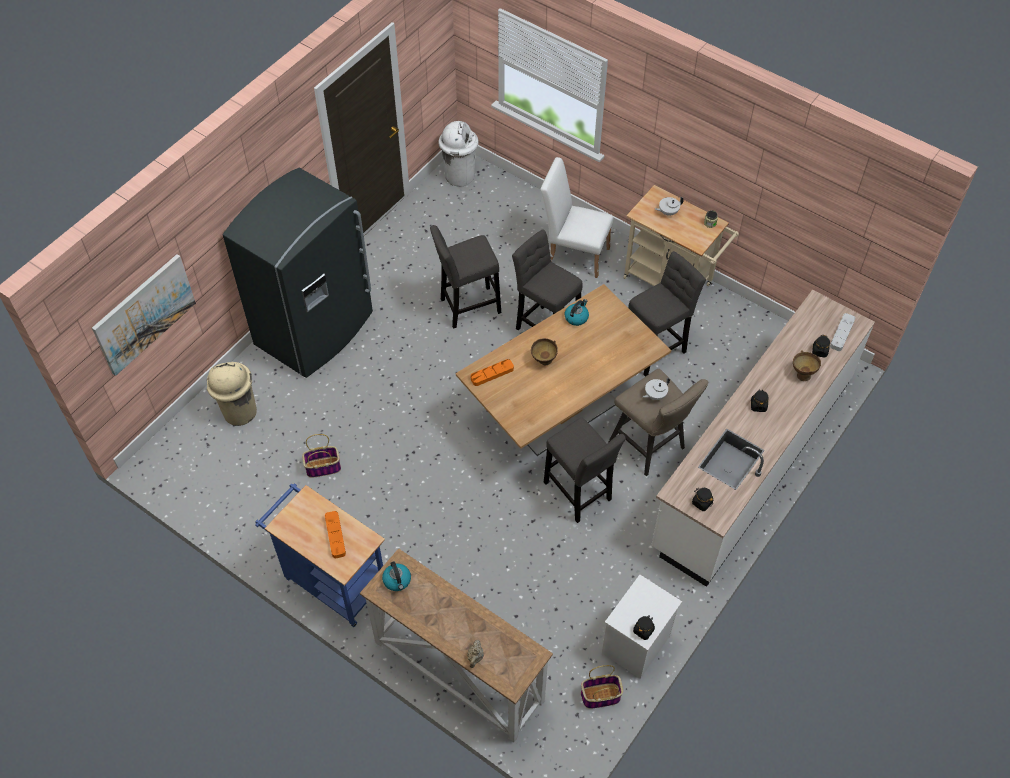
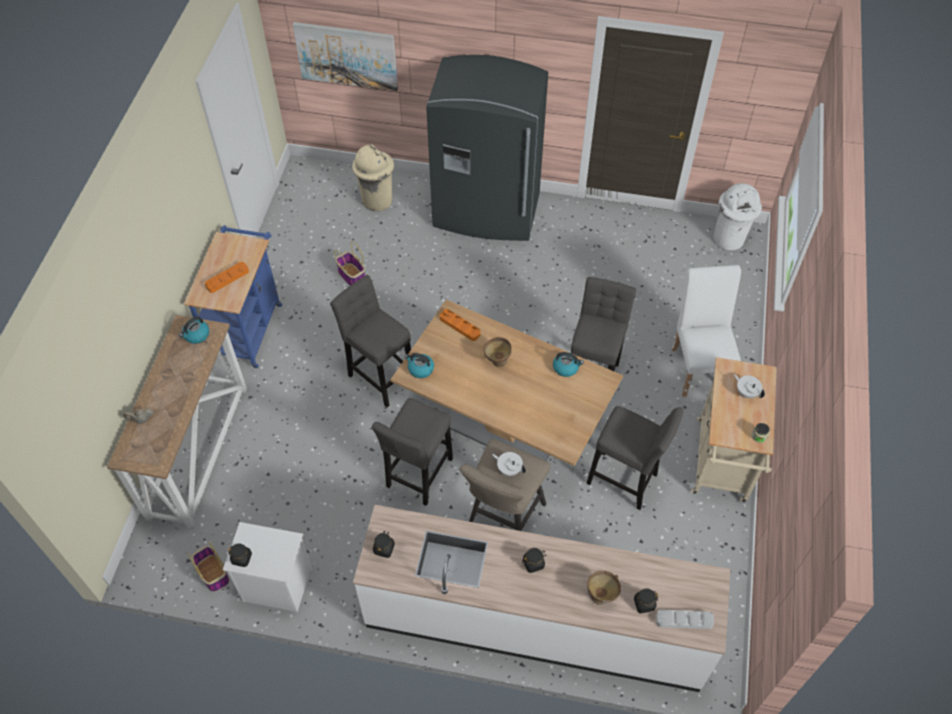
camera: 65 degrees right, 0 degrees up
grey stool [430,225,501,329] -> grey stool moved to [330,275,411,408]
none -> kettle [404,353,434,378]

